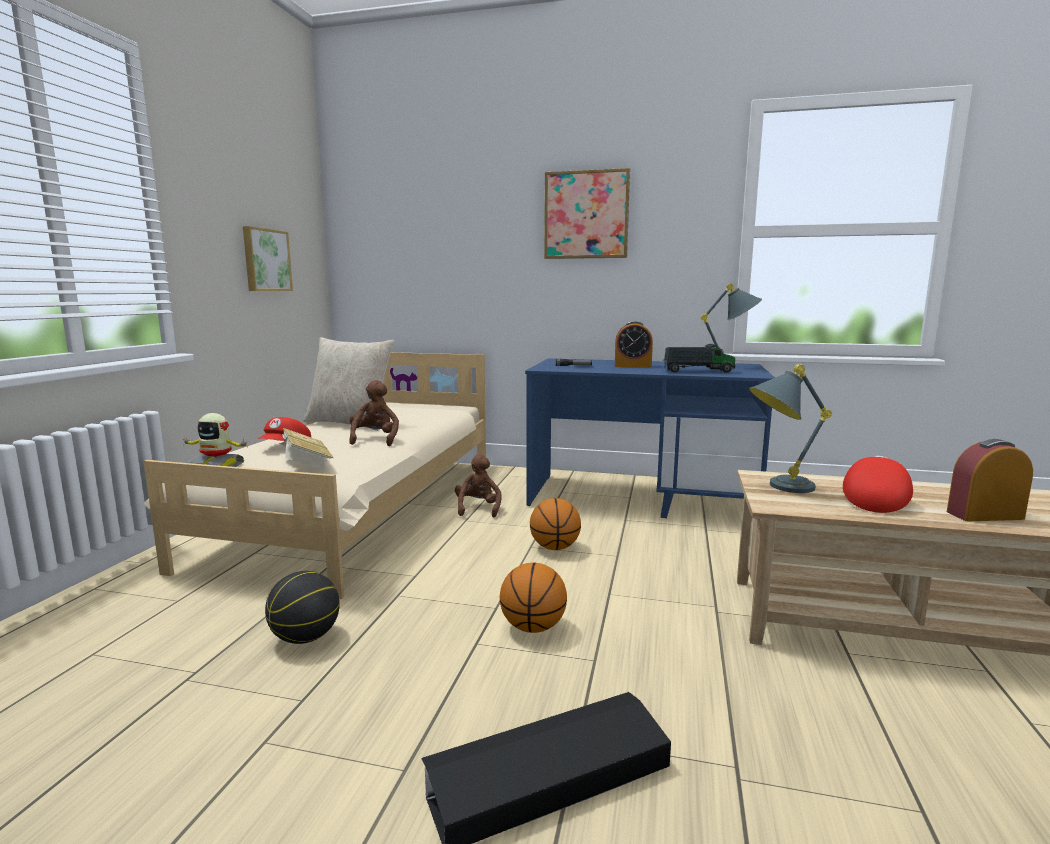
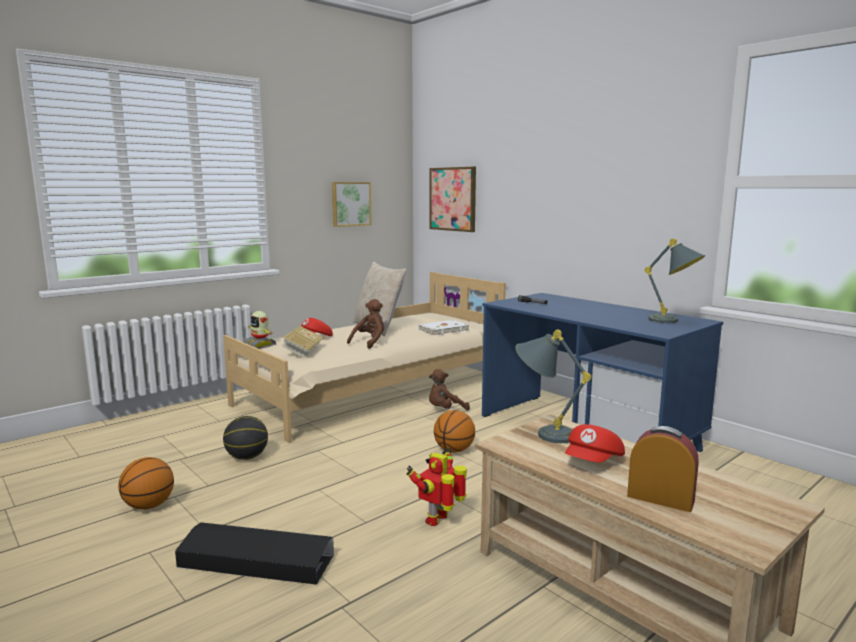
camera: 35 degrees right, 0 degrees up
brown plush toy [455,454,502,518] -> brown plush toy turned 150 degrees counterclockwise [429,369,470,411]
basketball [500,563,567,633] -> basketball moved to [118,457,174,510]
picture [544,168,630,259] -> picture moved to [429,167,476,232]
alarm clock [615,321,653,368] -> none
toy truck [663,344,735,373] -> none
red cap [843,456,913,513] -> red cap turned 150 degrees clockwise [565,424,625,463]
none -> toy robot [406,448,467,526]
none -> white book [418,320,469,335]

